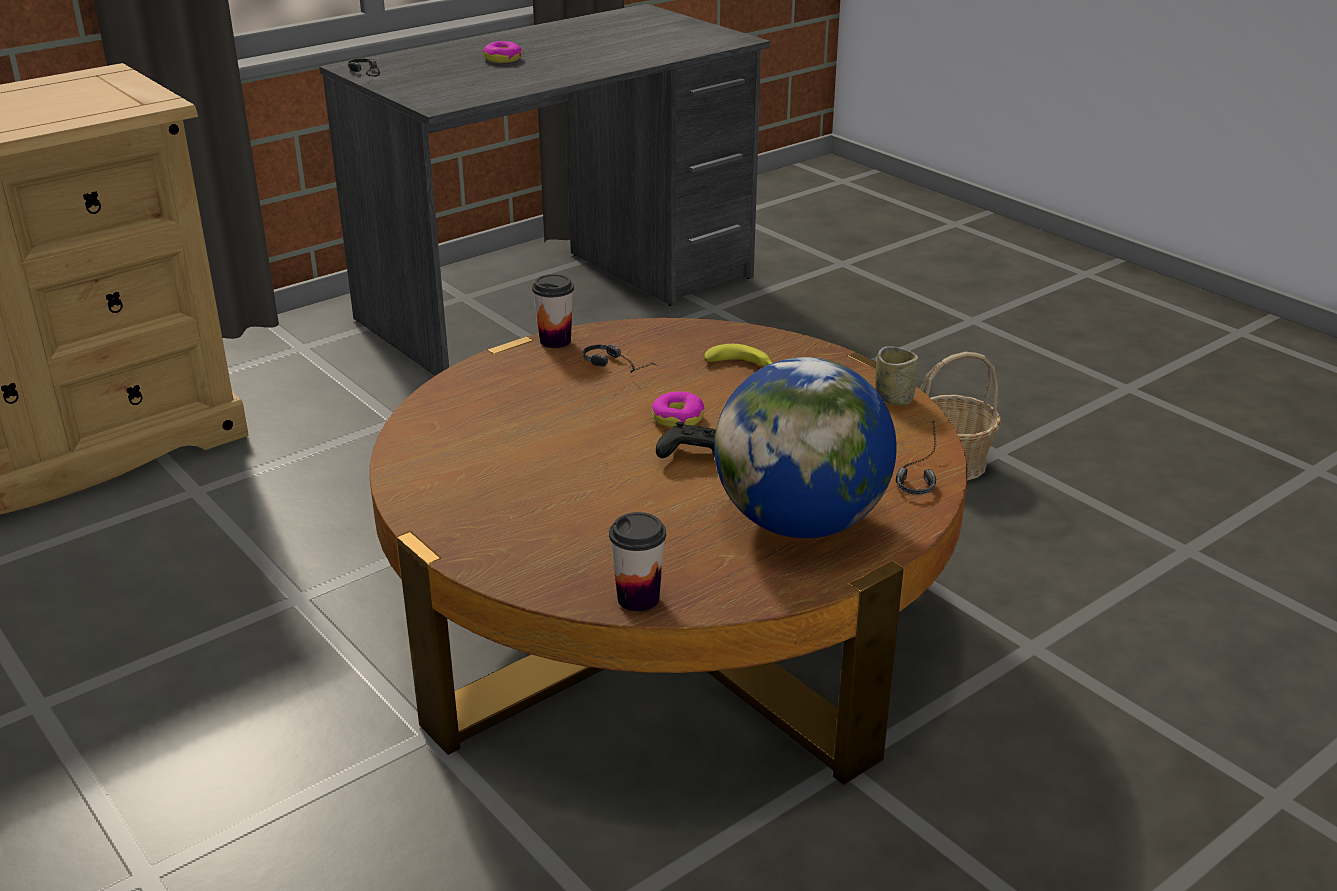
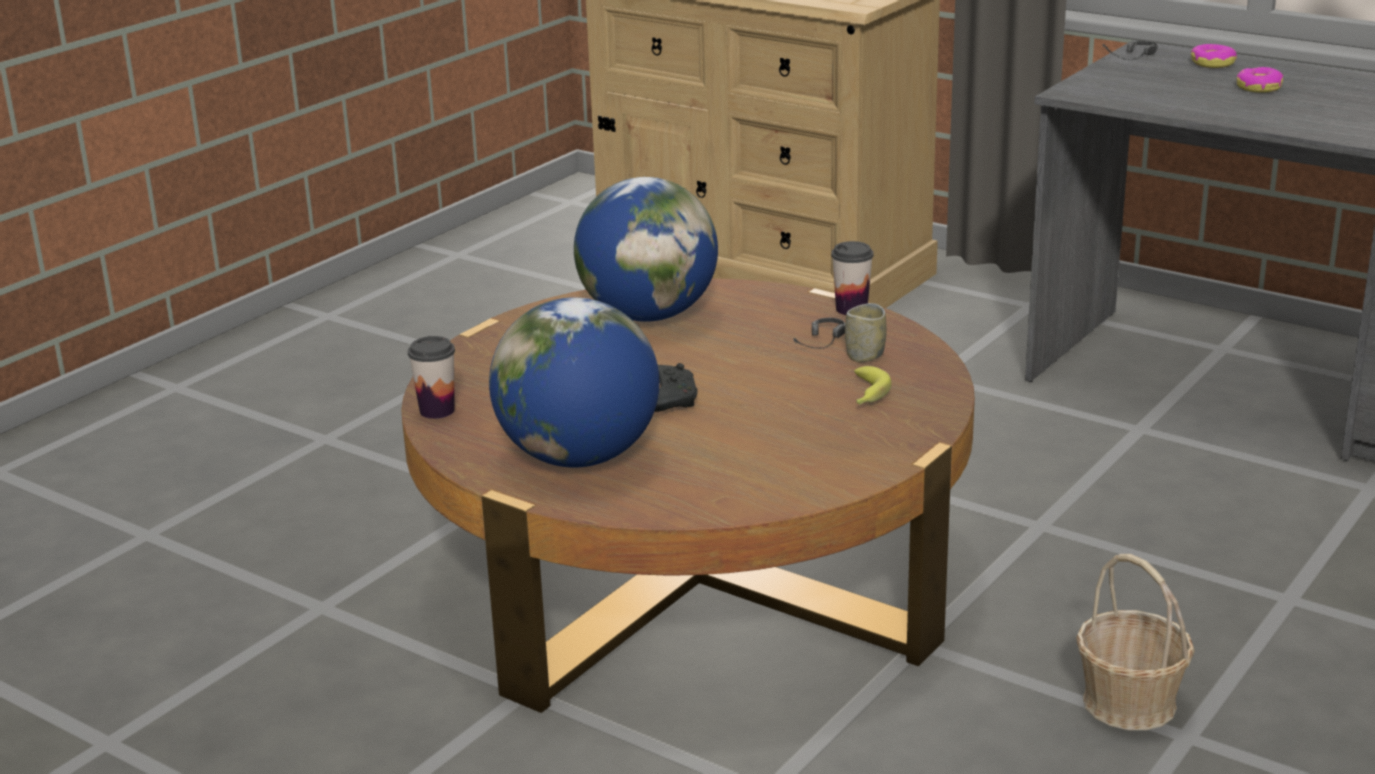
camera: 75 degrees right, 5 degrees down
donut [652,391,704,428] -> donut moved to [1191,44,1237,68]
cup [875,346,919,406] -> cup moved to [845,303,887,362]
headphones [896,421,936,495] -> none
none -> globe [574,177,718,322]

